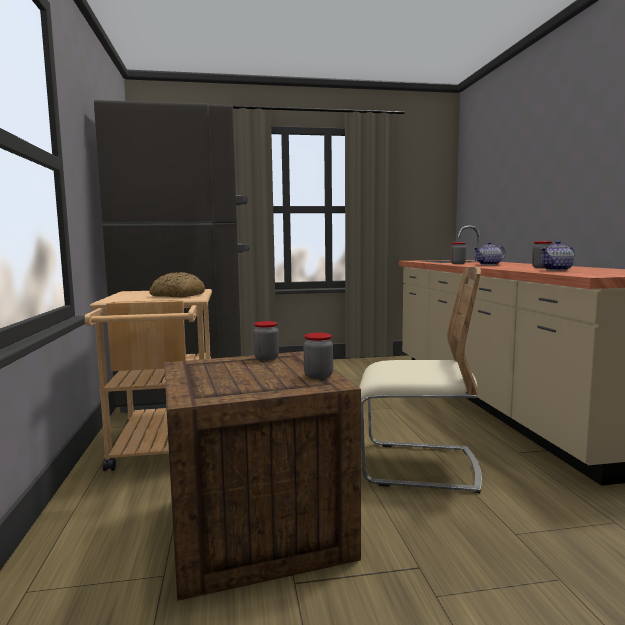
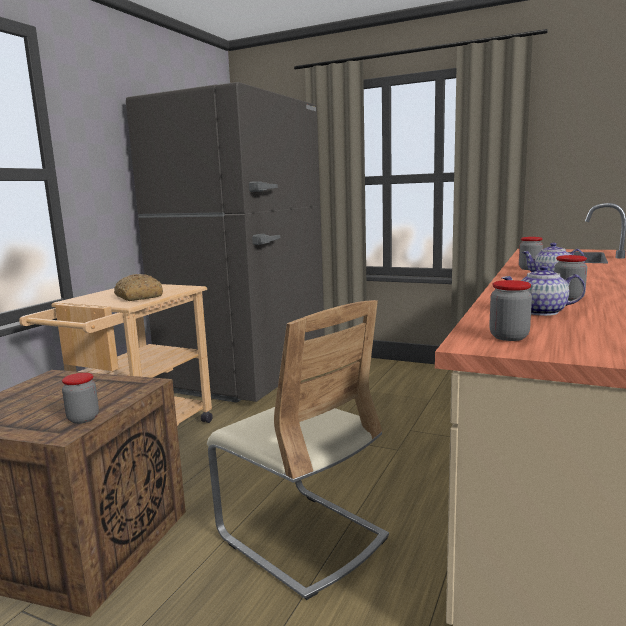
camera: 35 degrees right, 5 degrees up
jar [253,321,279,361] -> jar moved to [489,280,532,341]

